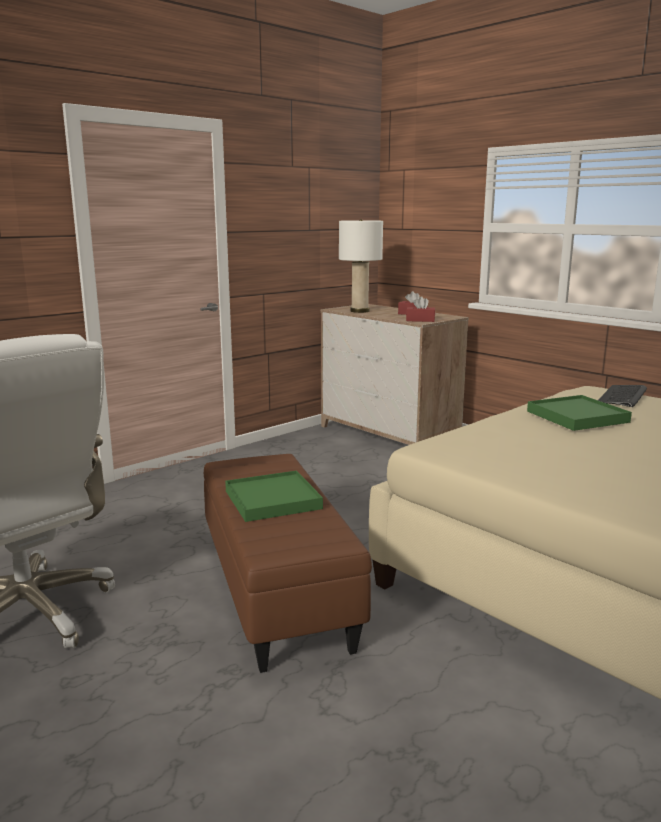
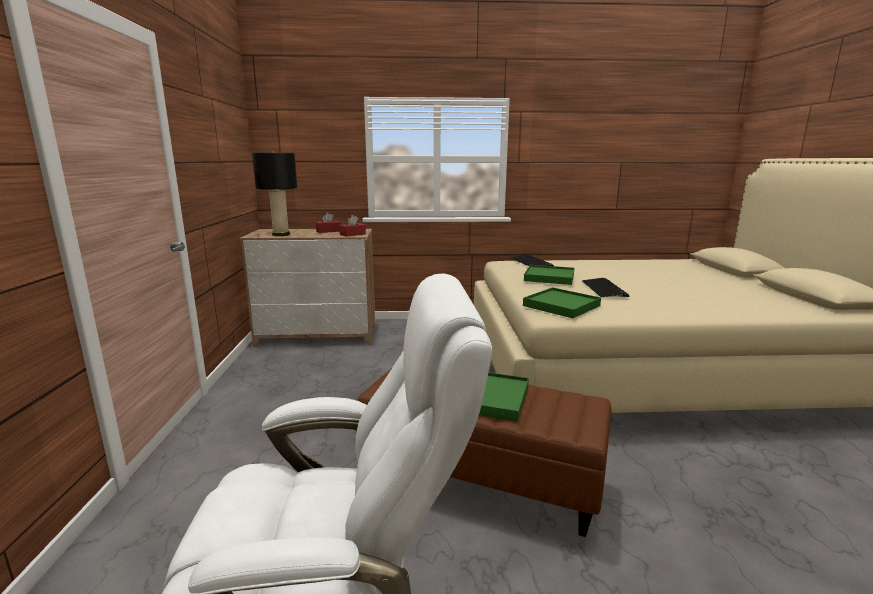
camera: 50 degrees left, 0 degrees up
white table lamp [339,219,383,313] -> black table lamp [252,152,297,236]
none -> green tray [523,287,601,318]
none -> keyboard [582,278,630,297]

